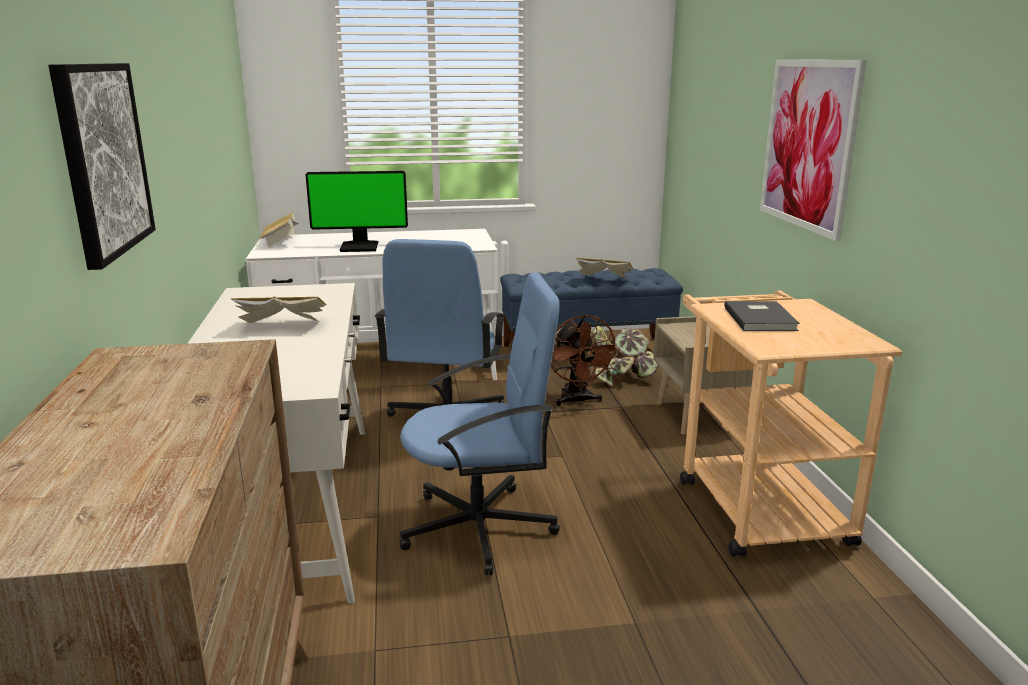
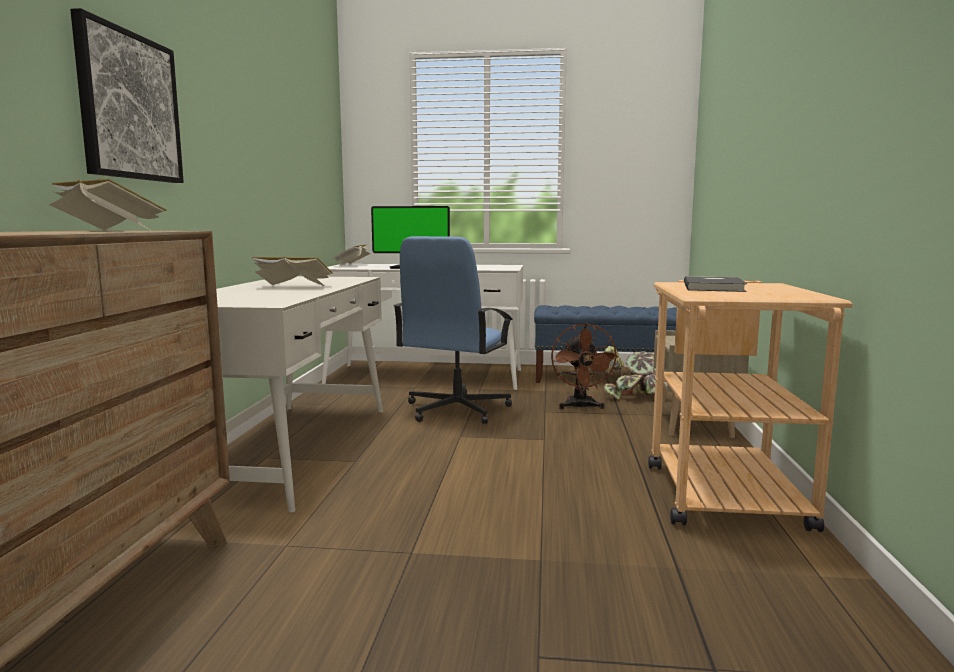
camera: 15 degrees right, 10 degrees down
blue office chair [400,272,560,575] -> none
book [576,258,634,279] -> book moved to [49,179,167,230]
picture [760,59,866,241] -> none

